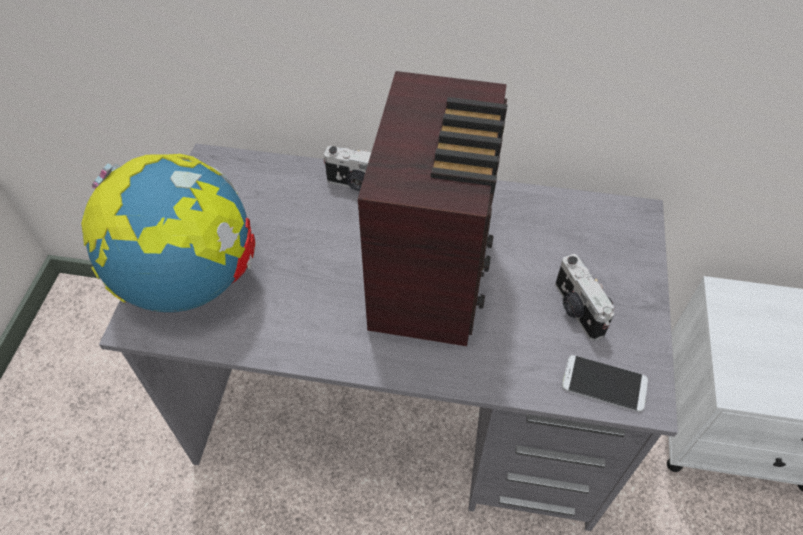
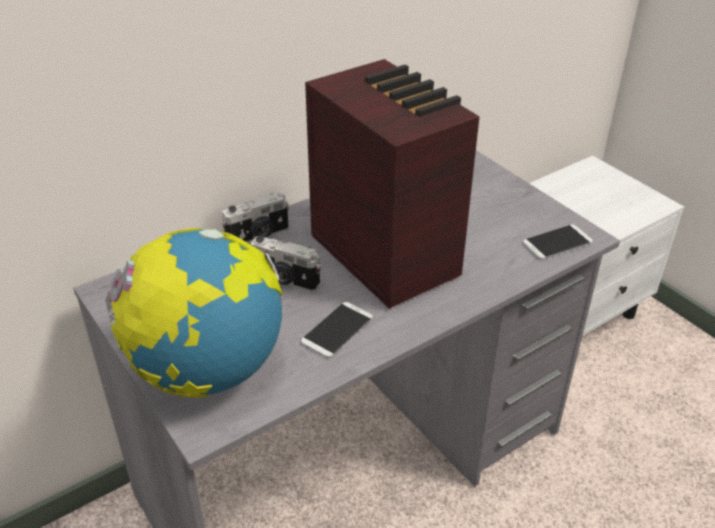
camera: 45 degrees left, 15 degrees down
camera [555,254,615,341] -> camera moved to [251,235,321,292]
none -> phone [301,302,373,358]

